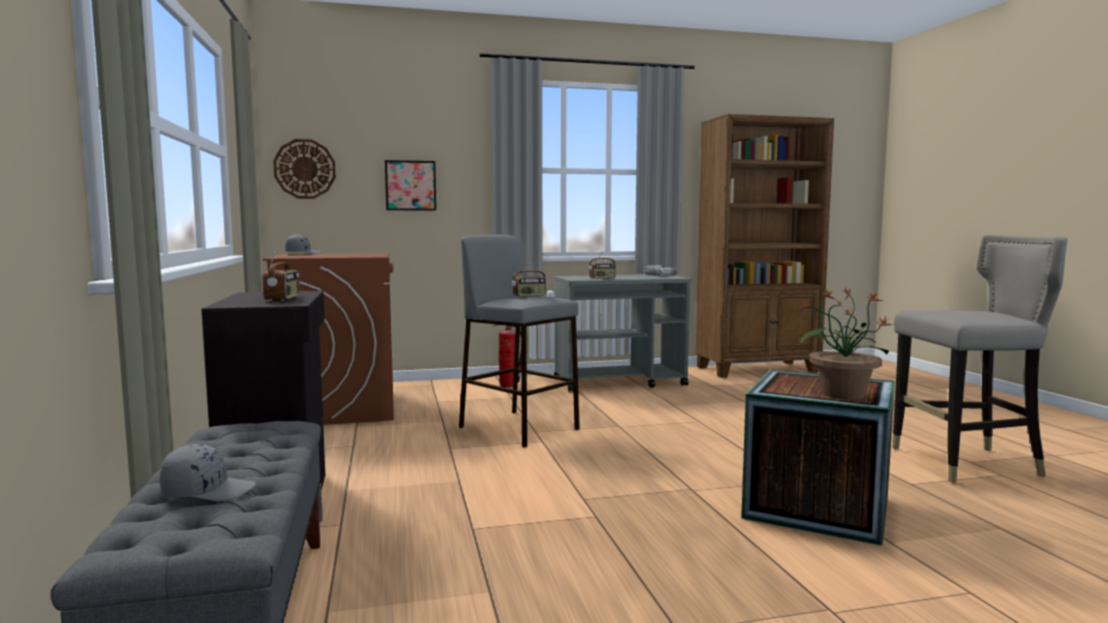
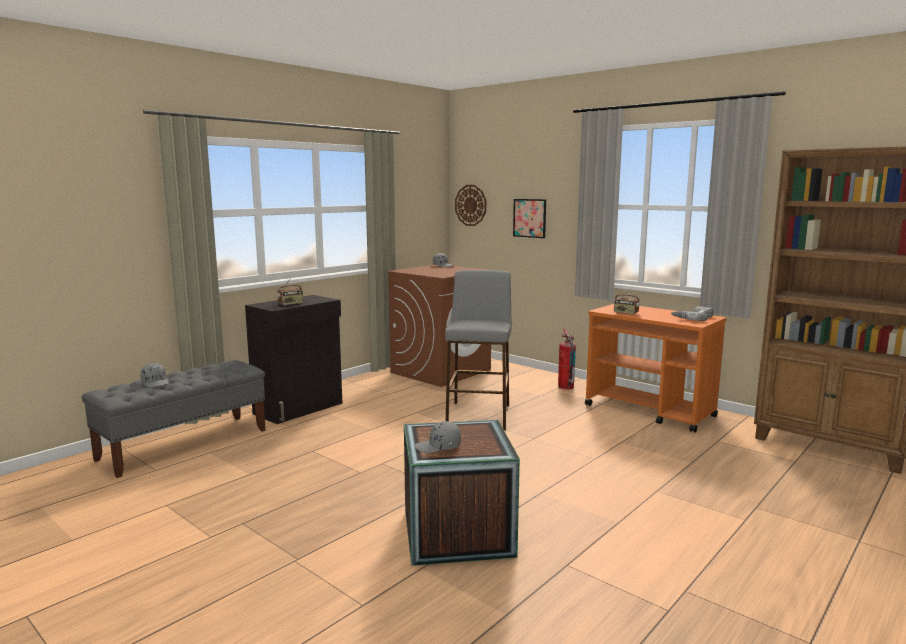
camera: 55 degrees right, 5 degrees up
radio [512,260,547,298] -> none
grey cart [554,274,692,392] -> orange cart [585,304,727,433]
potted plant [800,288,893,400] -> grey cap [415,421,461,453]
grey stool [892,235,1068,483] -> none

